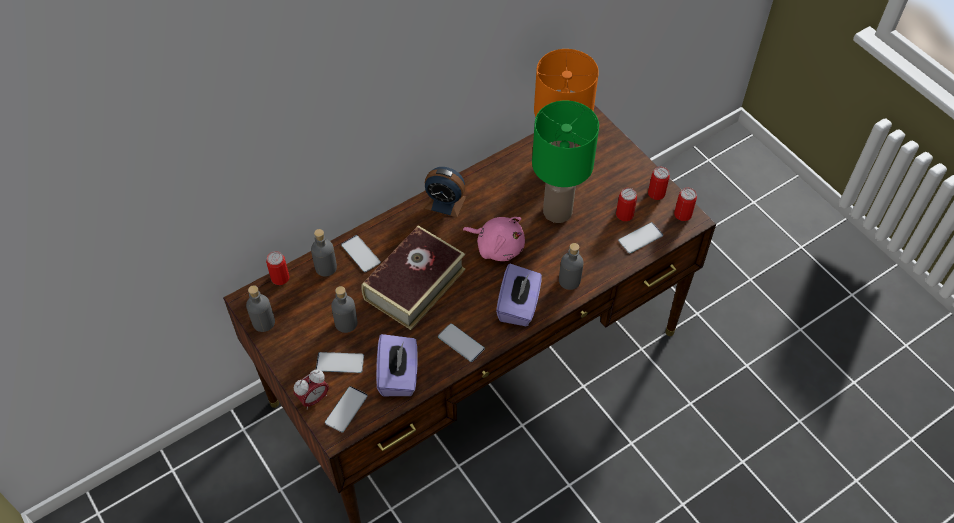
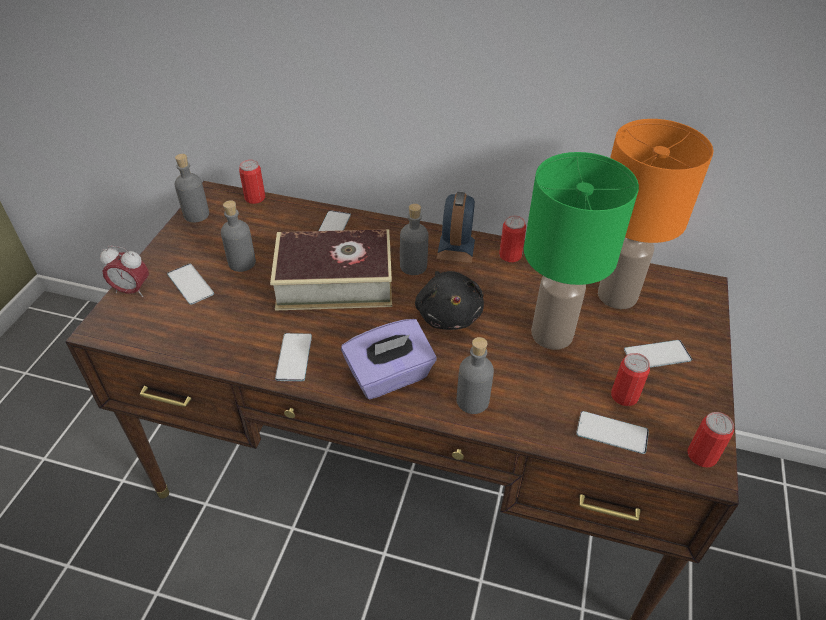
camera: 50 degrees right, 10 degrees down
grey bottle [311,229,337,277] -> grey bottle moved to [400,204,428,275]
phone [325,386,368,433] -> phone moved to [624,340,692,368]
purple tissue box [376,334,417,396] -> none
alarm clock [425,167,466,217] -> alarm clock turned 150 degrees counterclockwise [436,192,476,263]
pink plush toy [463,217,525,261] -> black plush toy [415,271,484,330]
can [648,167,670,200] -> can moved to [499,216,526,262]

